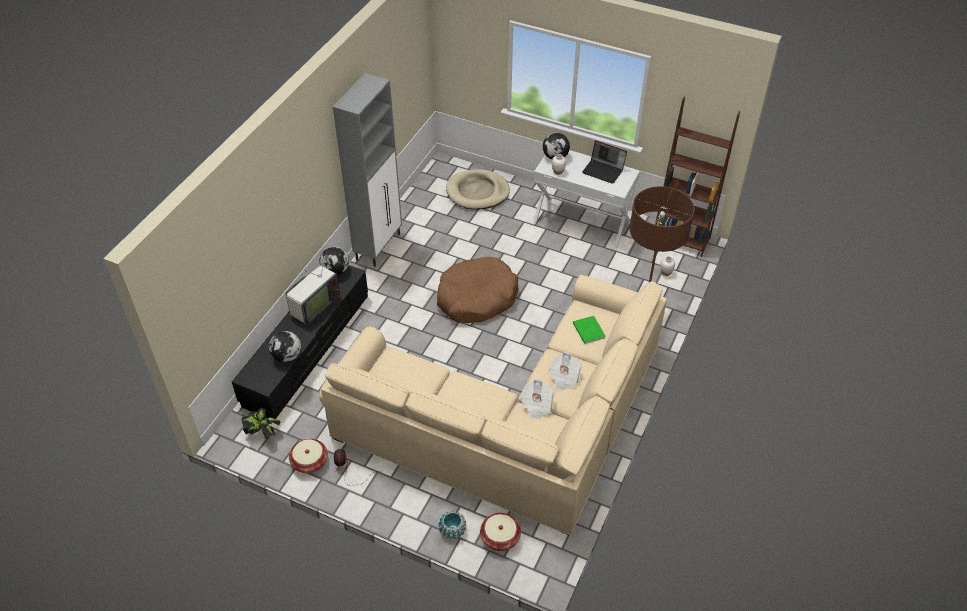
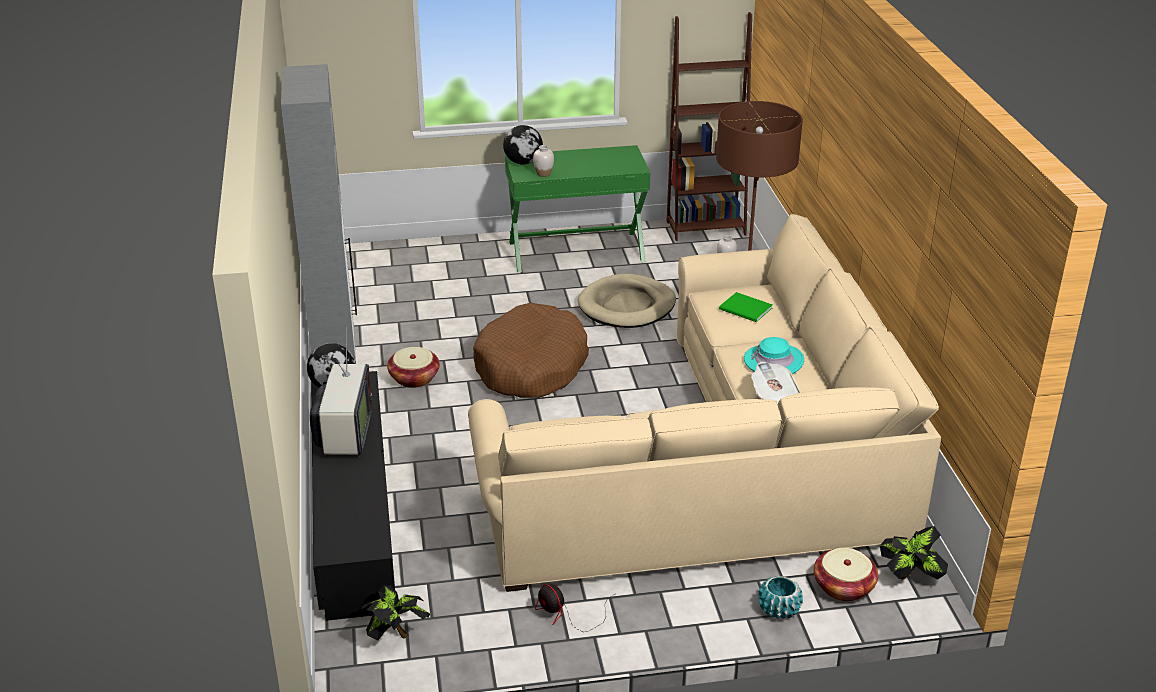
camera: 35 degrees left, 15 degrees down
globe [269,331,301,362] -> none
basket [289,439,328,473] -> basket moved to [387,347,440,388]
beige dog bed [446,169,510,210] -> beige dog bed moved to [578,274,676,328]
white console table [533,150,640,250] -> green console table [505,145,651,272]
newspaper [549,352,582,391] -> turquoise hat [744,337,804,374]
laptop [582,141,627,184] -> none
none -> potted plant [880,526,948,580]

